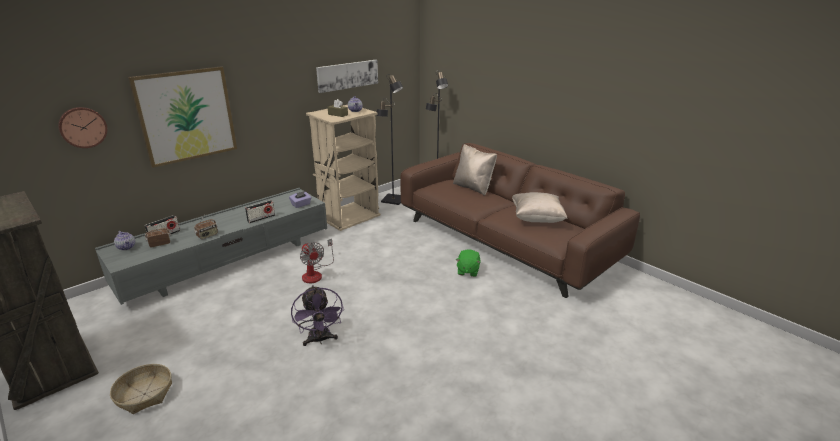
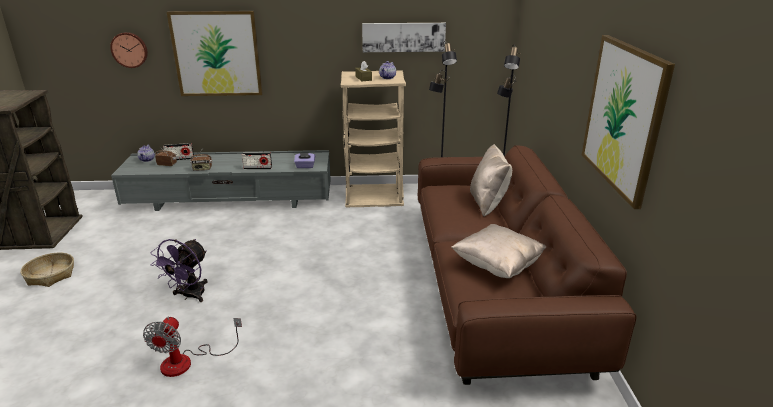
camera: 40 degrees right, 0 degrees up
fan [300,239,334,283] -> fan moved to [143,317,242,377]
green plush toy [456,249,480,277] -> none
none -> picture [582,35,675,209]

